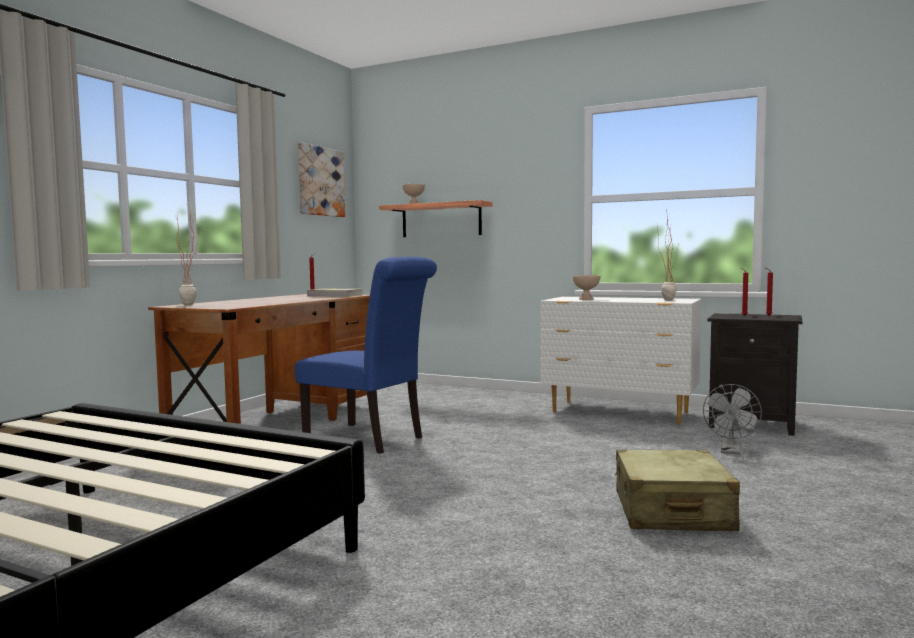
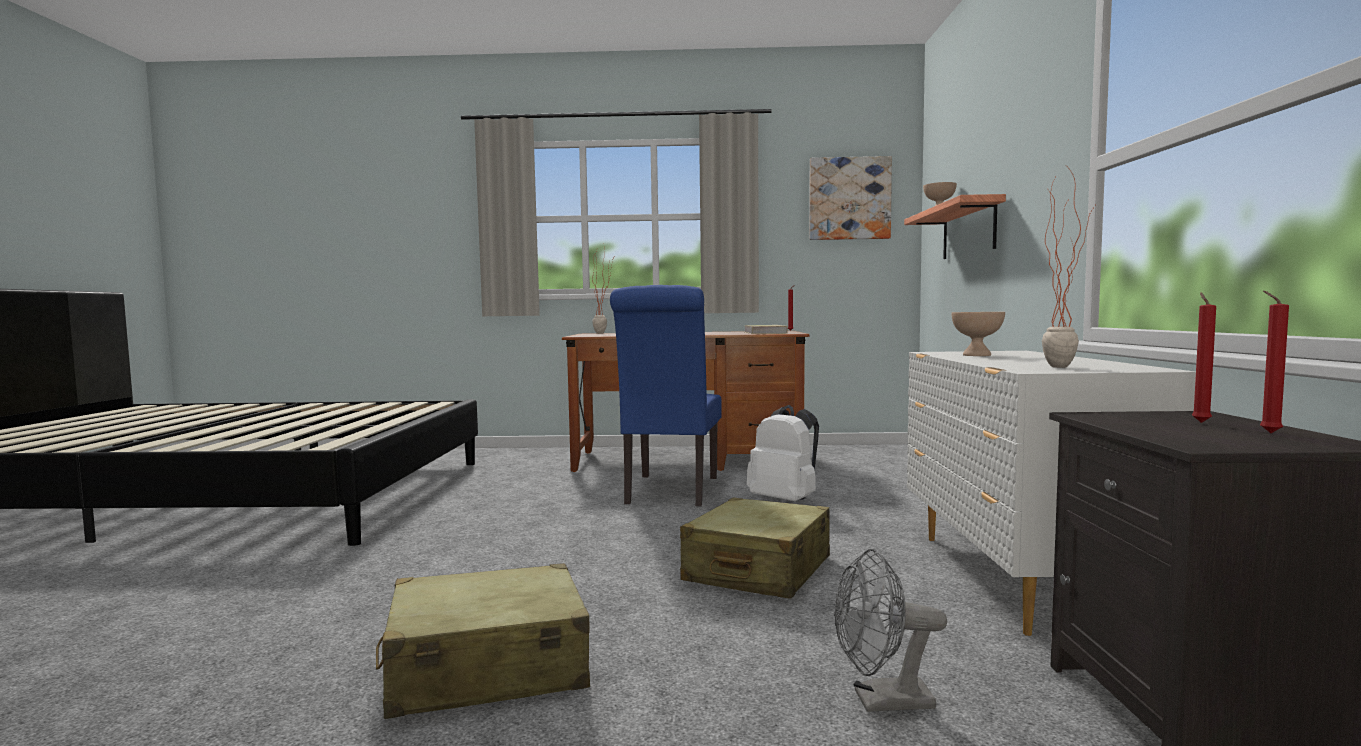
camera: 65 degrees right, 0 degrees up
none -> beige suitcase [680,497,830,599]
none -> white backpack [747,405,819,501]

